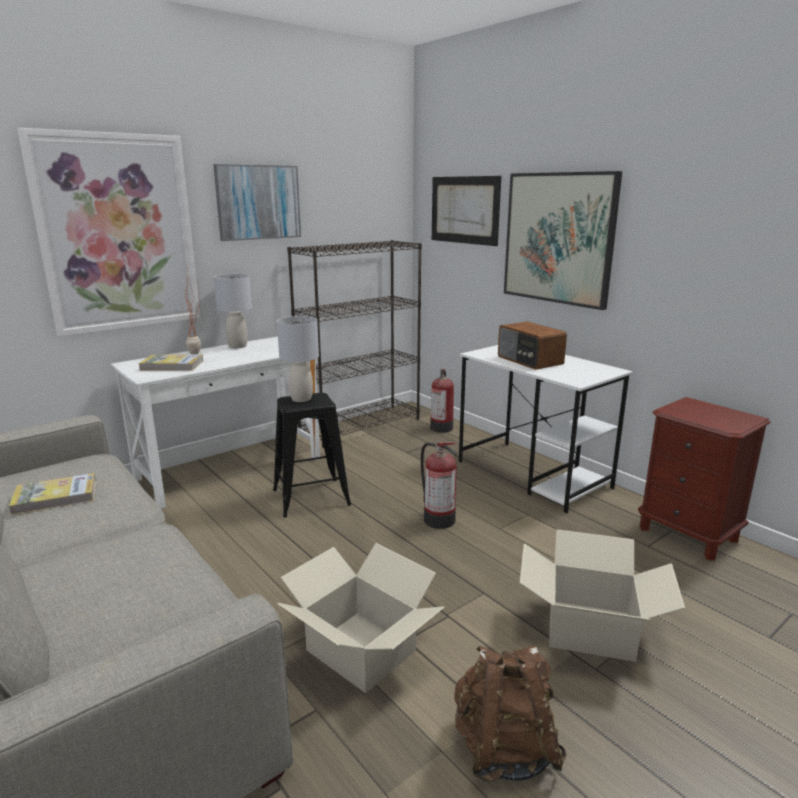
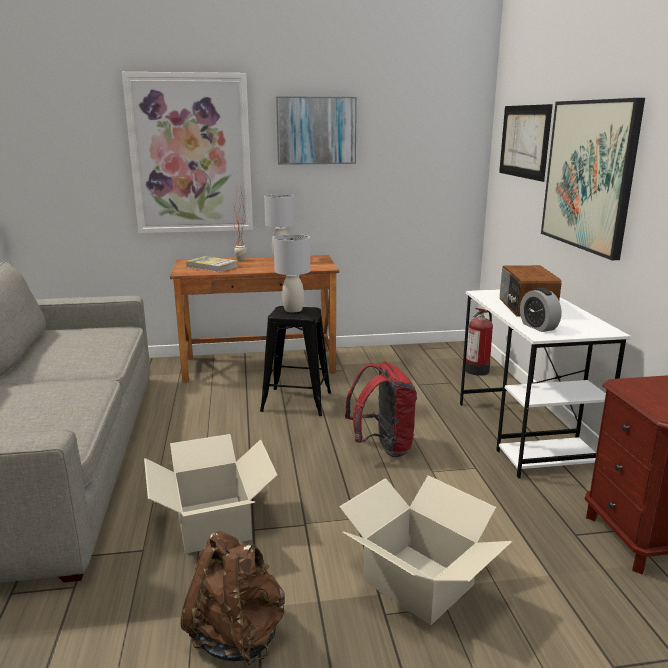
camera: 30 degrees right, 0 degrees up
book [9,473,96,515] -> none
white desk [111,336,320,508] -> brown desk [170,255,339,383]
black bookcase [287,240,422,448] -> none
fire extinguisher [421,442,457,529] -> red backpack [345,361,417,458]
none -> alarm clock [520,288,562,332]

